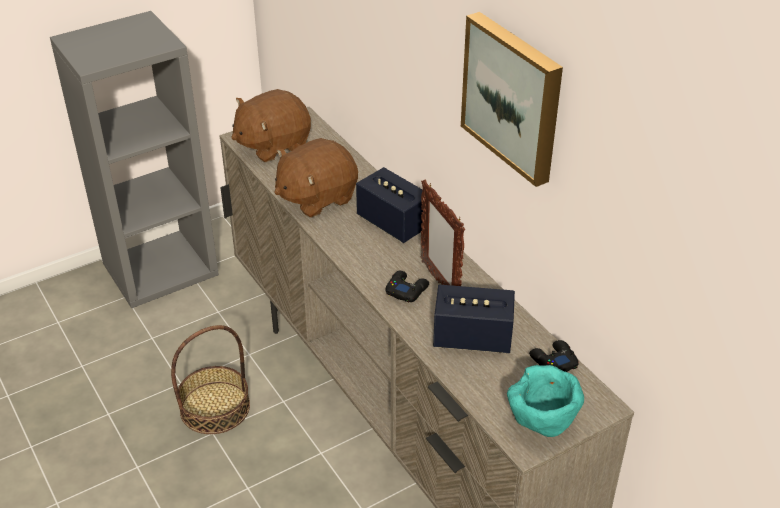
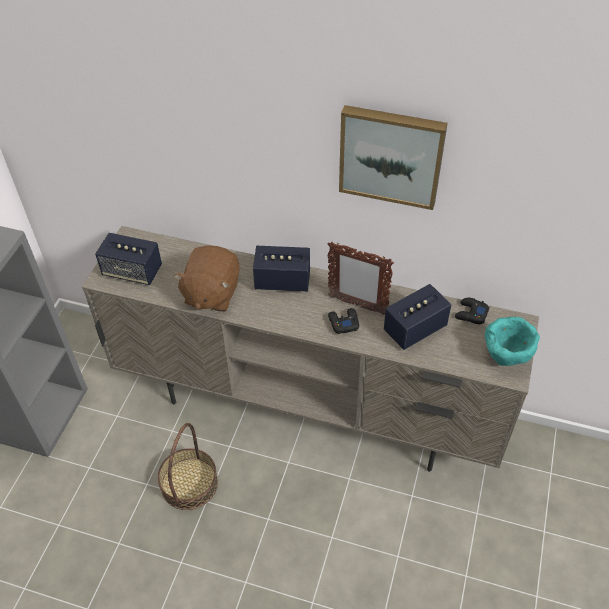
camera: 40 degrees left, 10 degrees up
brown plush toy [231,89,311,162] -> speaker [95,233,162,285]

